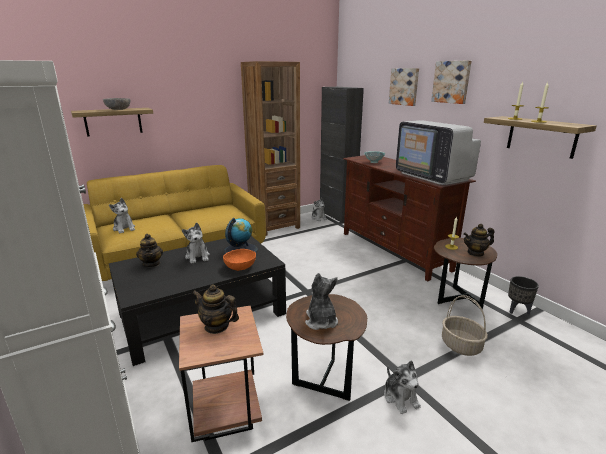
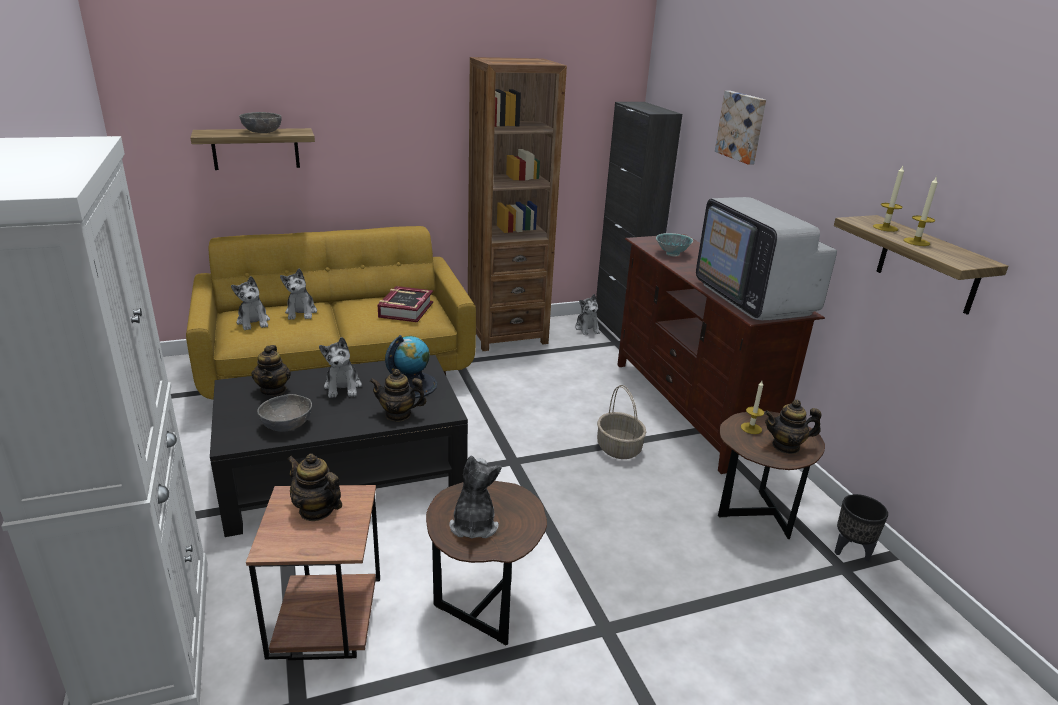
camera: 10 degrees right, 5 degrees up
orange bowl [223,249,256,271] -> teapot [369,369,427,422]
plush toy [384,360,421,414] -> plush toy moved to [280,269,317,320]
picture [431,60,472,104] -> none
basket [442,295,488,356] -> basket moved to [597,385,646,459]
none -> grey bowl [257,394,312,432]
none -> book [378,286,433,322]

